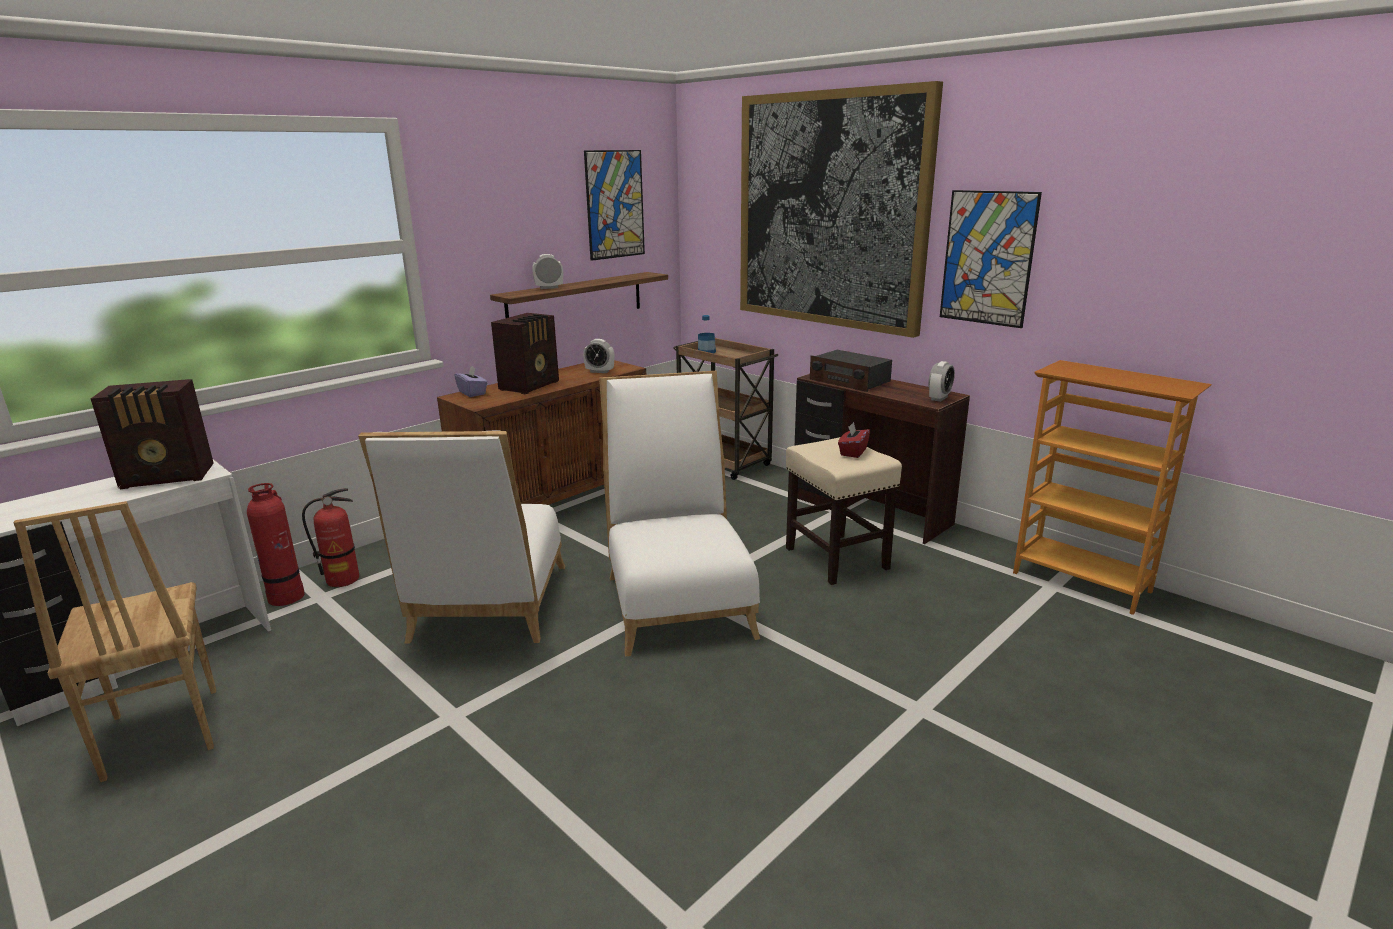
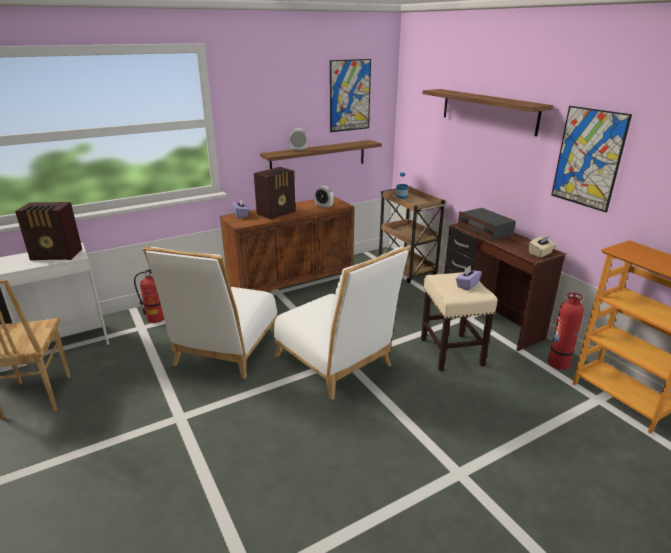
camera: 15 degrees right, 5 degrees up
fire extinguisher [247,483,305,606] -> fire extinguisher moved to [548,293,584,370]
white chair [599,371,760,656] -> white chair turned 135 degrees clockwise [274,246,410,400]
picture [740,81,943,338] -> shelf [422,89,553,136]
red tissue box [838,422,870,458] -> purple tissue box [456,266,482,291]
alarm clock [928,361,955,402] -> beige tissue box [529,236,556,258]

